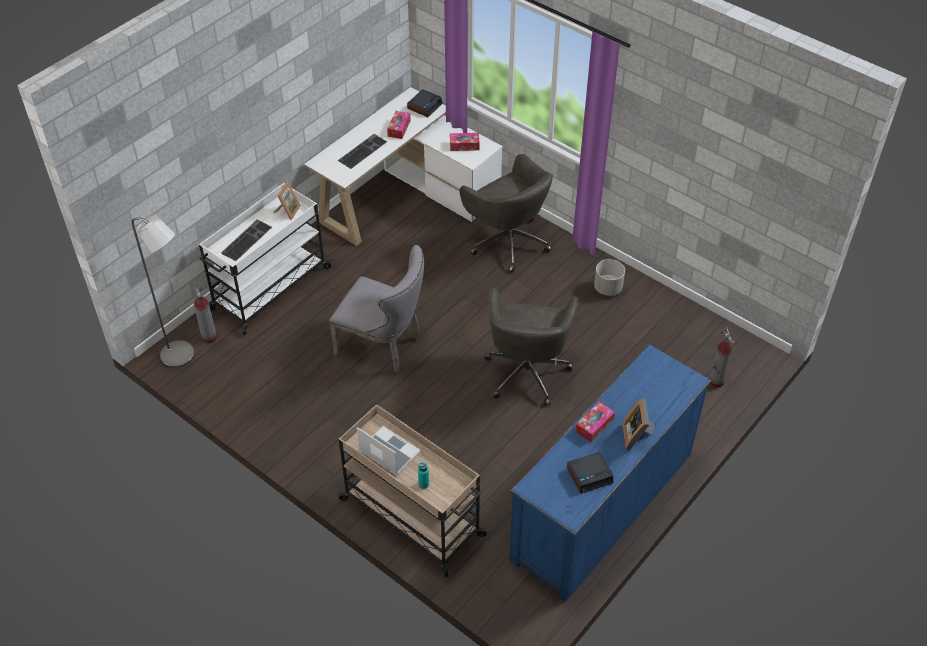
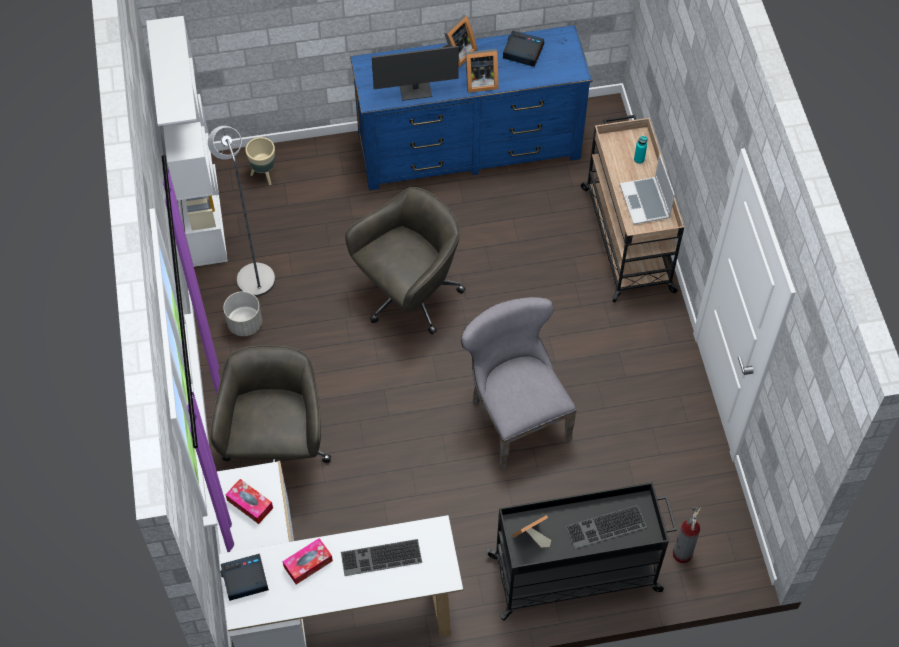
camera: 140 degrees left, 10 degrees up
grey floor lamp [132,214,194,368] -> grey floor lamp moved to [208,126,275,297]
white cart [199,183,332,335] -> black cart [486,482,677,621]
tissue box [575,402,615,442] -> picture frame [465,49,499,93]
fire extinguisher [709,327,735,388] -> beige planter [245,137,275,185]
none -> white bookcase [146,16,228,267]
none -> monitor [372,46,459,101]

